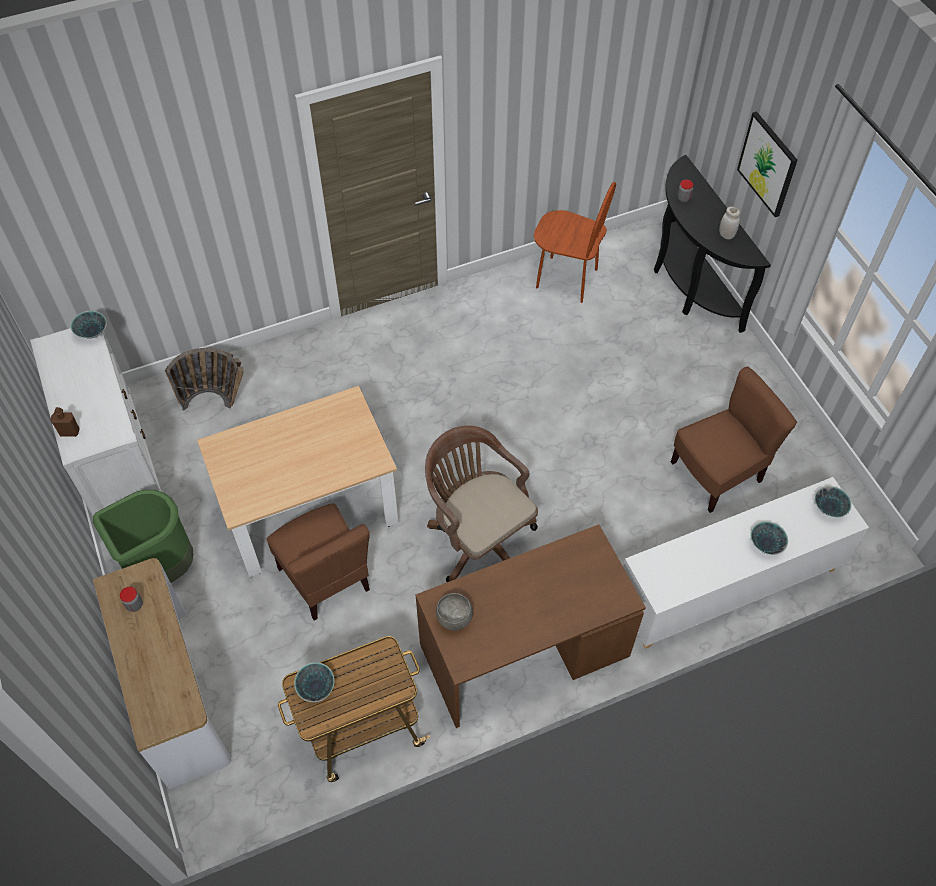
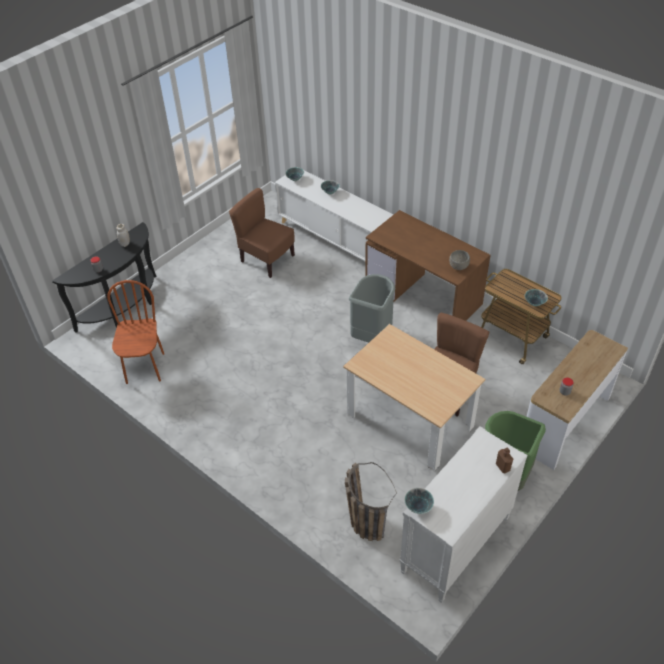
camera: 115 degrees left, 10 degrees down
brown office chair [425,425,538,582] -> grey trash can [349,274,395,343]
picture [737,112,797,217] -> none

